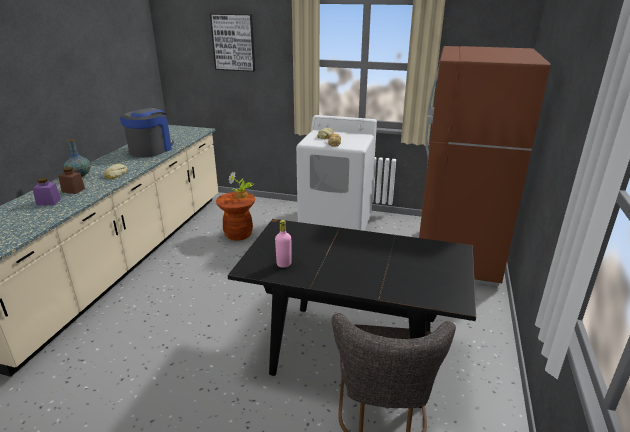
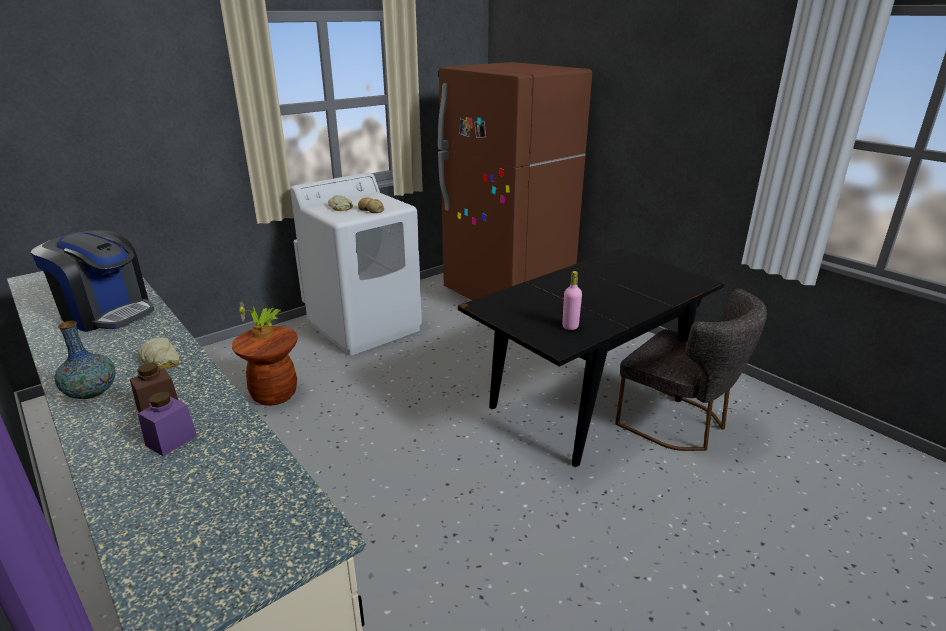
camera: 55 degrees left, 0 degrees up
coffee machine [120,108,174,157] -> coffee machine turned 150 degrees clockwise [31,230,154,332]
picture [210,14,255,72] -> none

